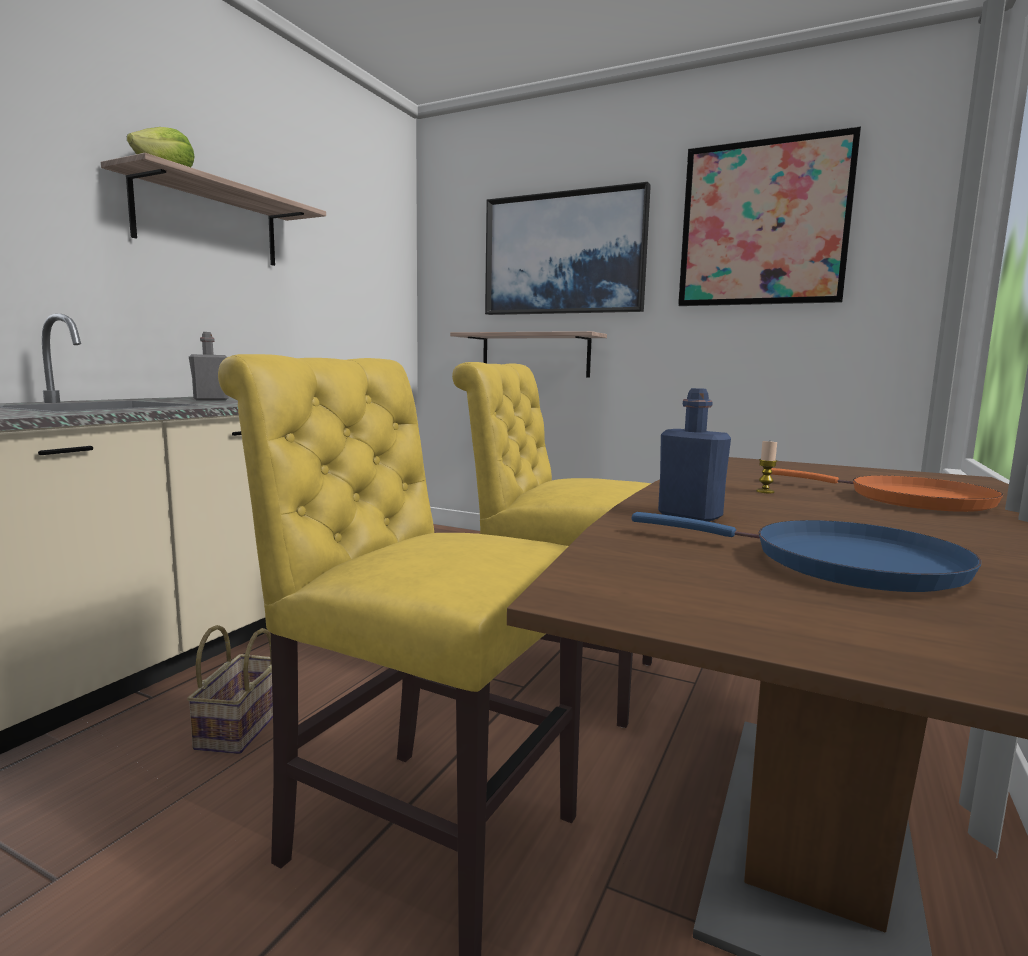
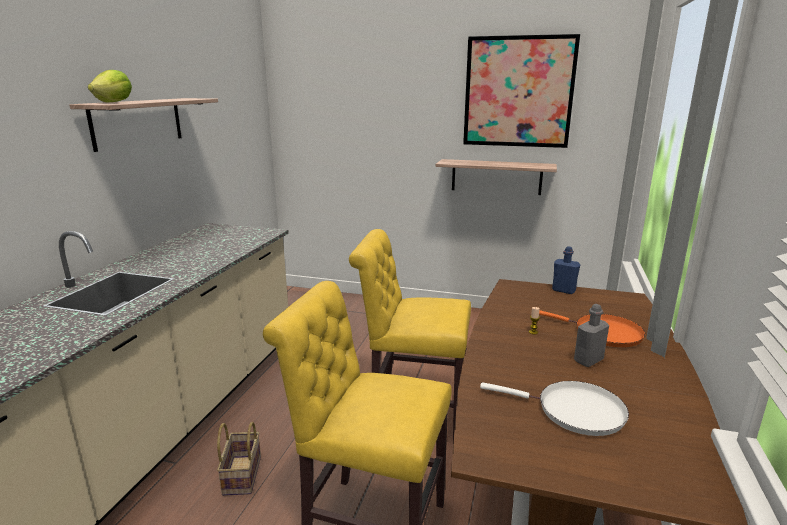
camera: 10 degrees left, 10 degrees up
grey bottle [189,332,229,401] -> grey bottle moved to [574,304,609,367]
shelf [450,331,607,378] -> shelf moved to [435,159,557,195]
picture [485,182,651,315] -> none
blue frying pan [632,512,981,592] -> white frying pan [480,381,629,436]
blue bottle [658,388,731,522] -> blue bottle moved to [552,246,580,294]

